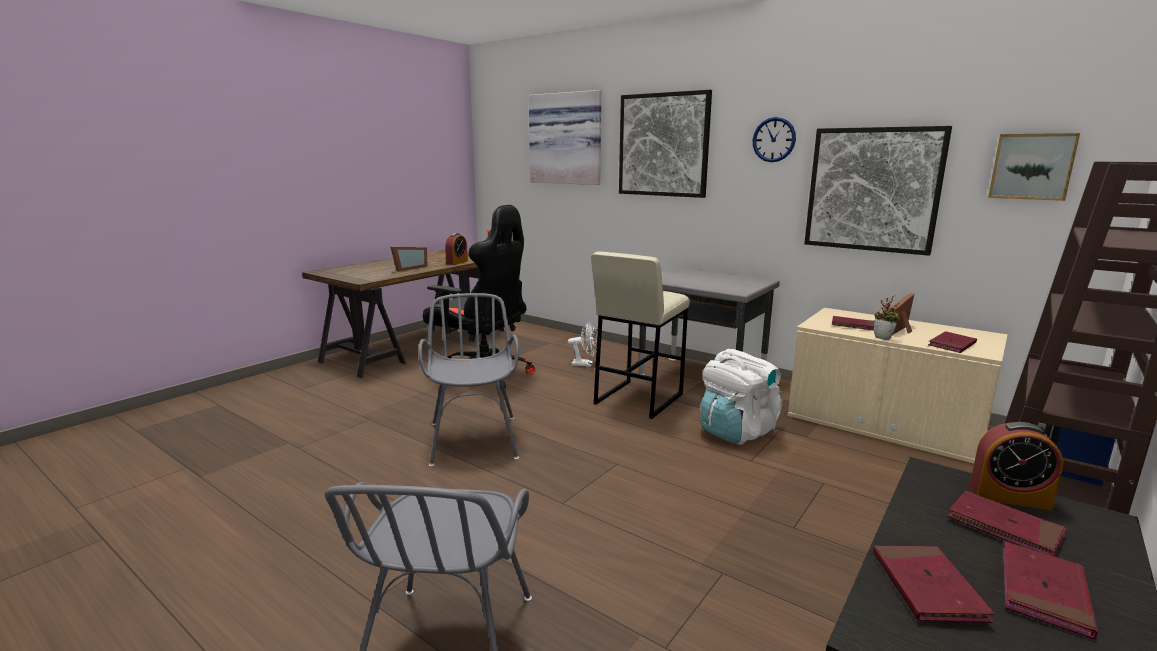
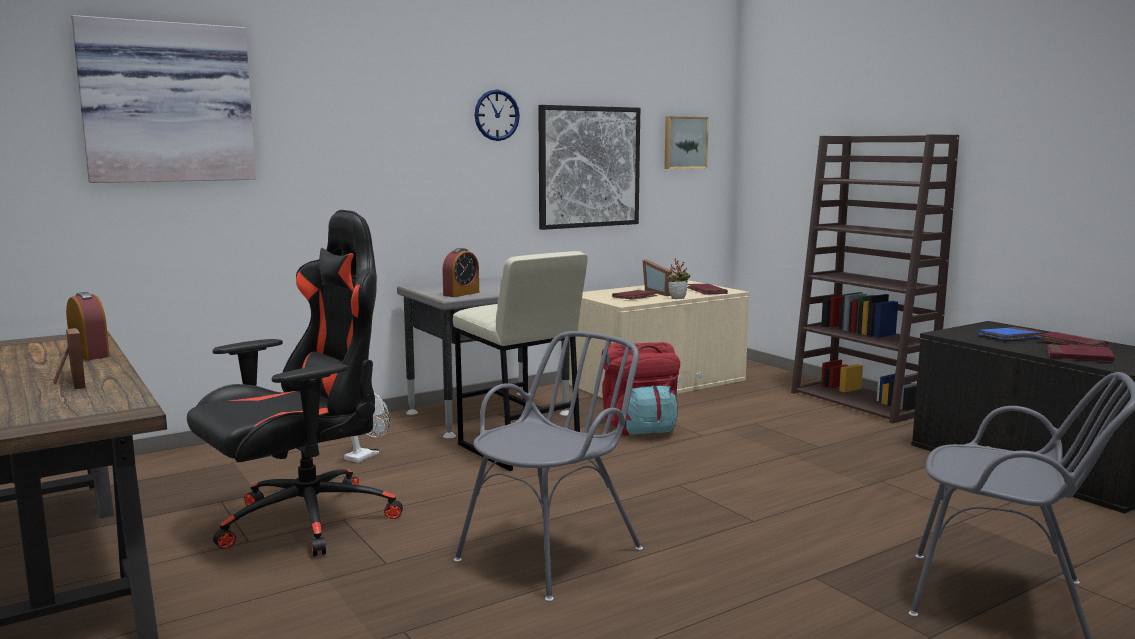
camera: 70 degrees left, 5 degrees down
grey chair [418,293,519,467] -> grey chair turned 120 degrees clockwise [454,331,643,601]
picture [619,90,712,198] -> none
white backpack [700,349,782,445] -> red backpack [601,342,680,436]
red book [948,491,1067,557] -> blue book [978,327,1042,340]
alarm clock [969,422,1063,510] -> alarm clock moved to [442,248,479,297]

